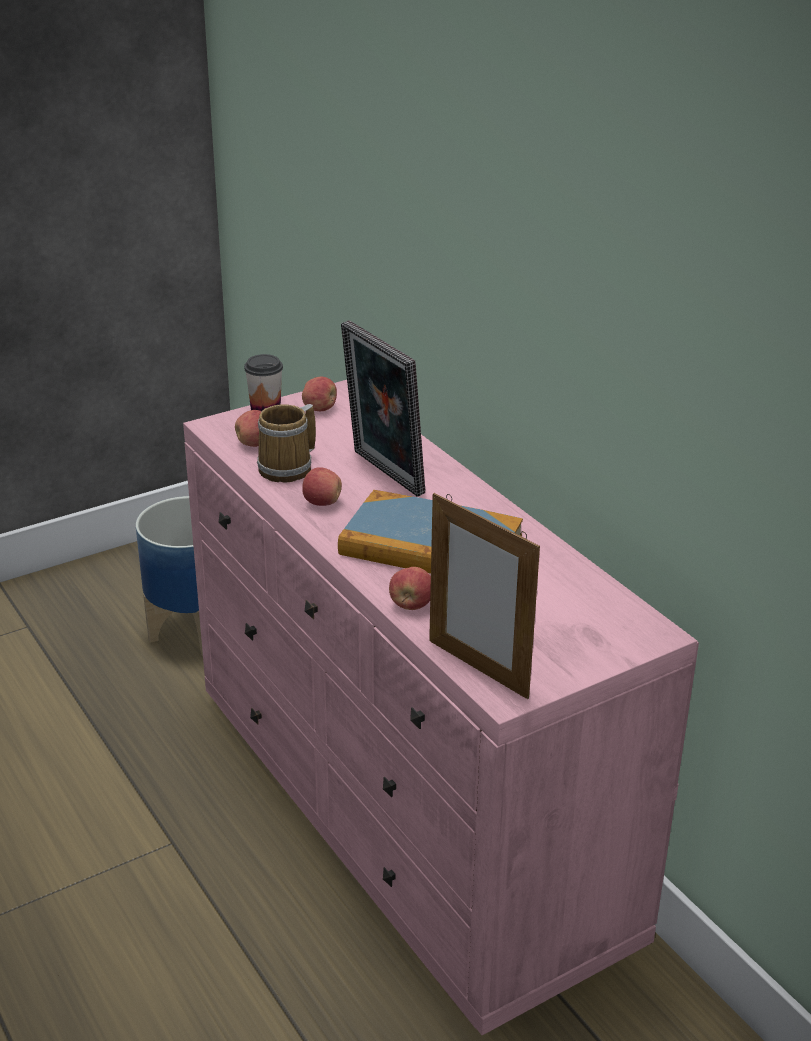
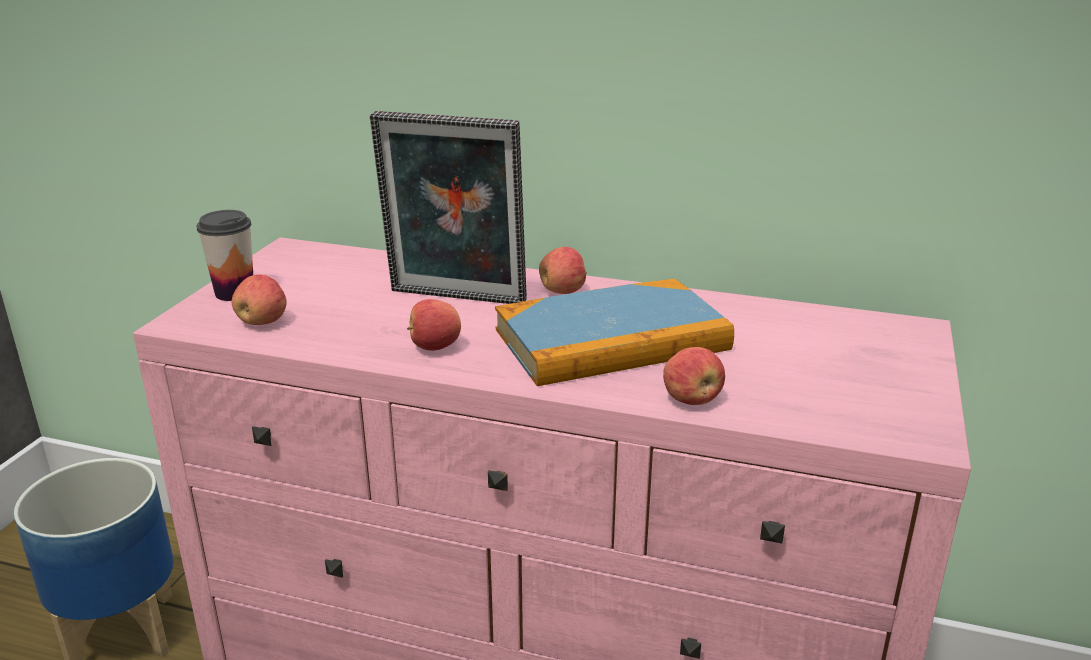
camera: 40 degrees left, 5 degrees down
mug [257,404,316,483] -> none
apple [302,377,337,411] -> apple moved to [539,247,587,294]
picture frame [429,493,540,699] -> none

